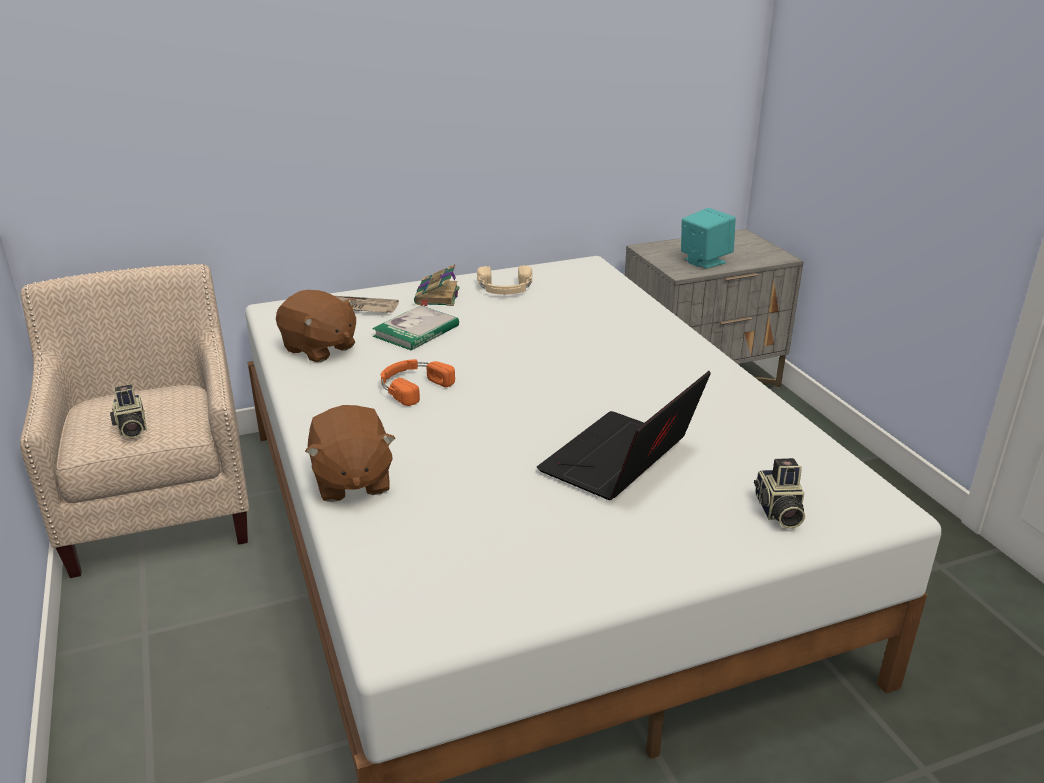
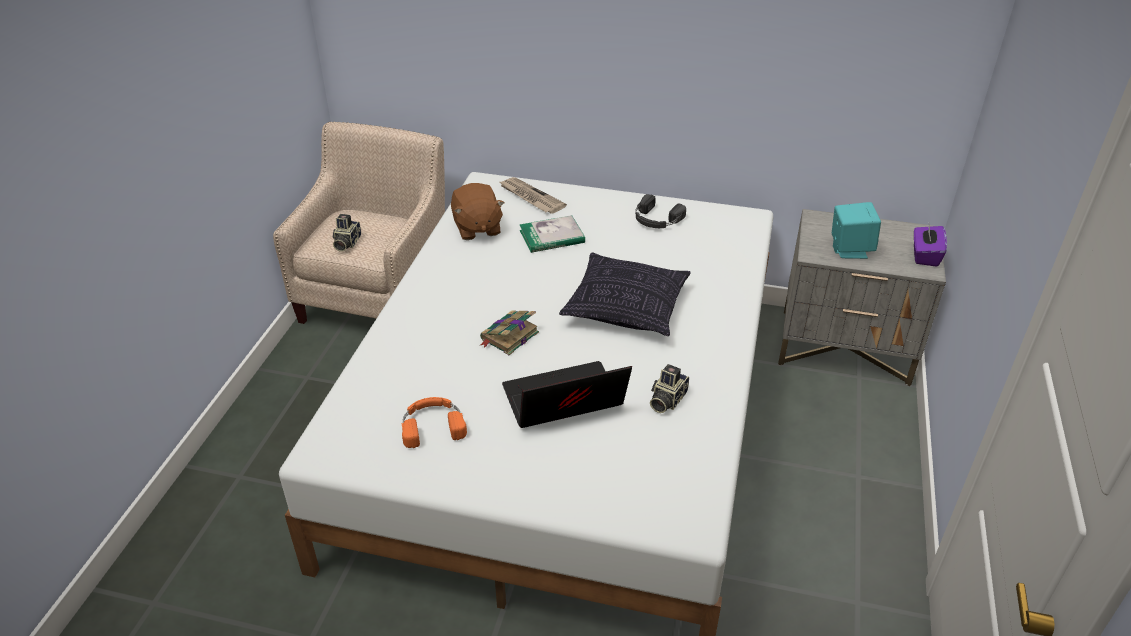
camera: 35 degrees right, 10 degrees up
brown plush toy [305,405,396,502] -> none
orange headphones [381,359,455,406] -> orange headphones moved to [401,397,467,448]
book [414,264,460,307] -> book moved to [480,311,539,355]
beige headphones [477,265,532,295] -> black headphones [635,194,686,228]
camera [754,458,805,529] -> camera moved to [650,364,689,413]
none -> pillow [559,253,691,336]
none -> purple tissue box [914,225,947,267]

